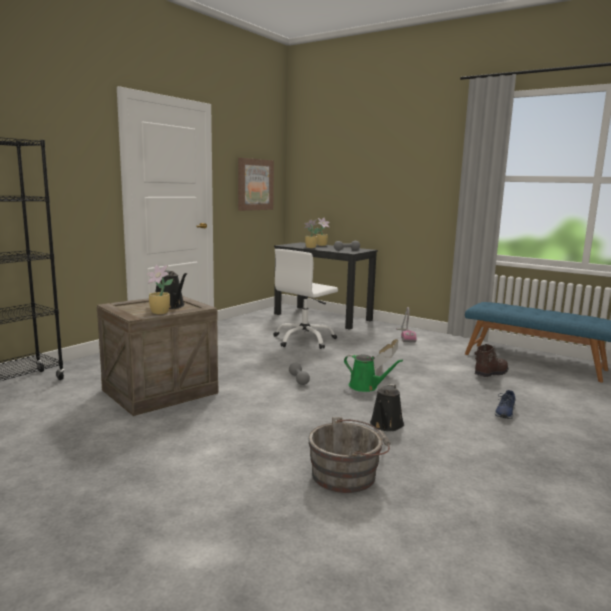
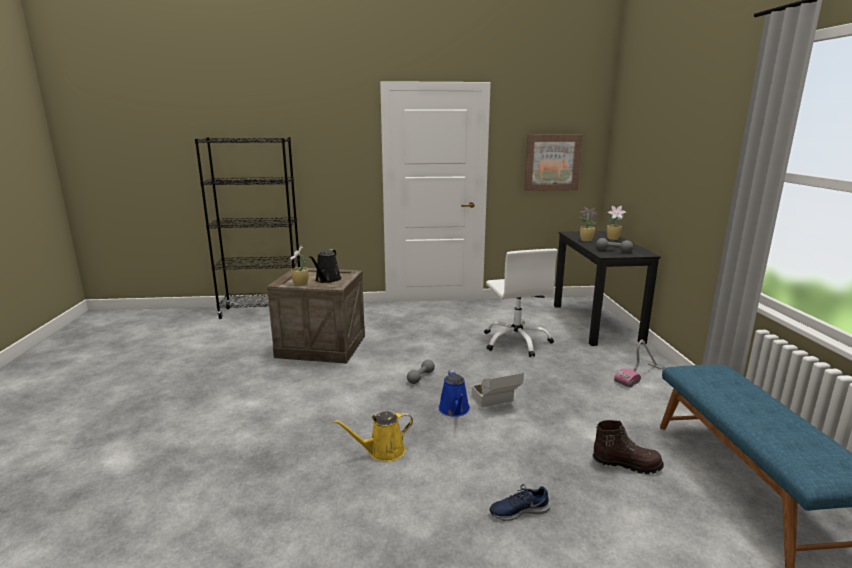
camera: 50 degrees right, 5 degrees up
white office chair [274,249,338,349] -> white office chair turned 105 degrees counterclockwise [484,249,558,357]
grey bucket [308,417,391,493] -> none
green watering can [344,354,403,392] -> blue watering can [439,370,470,417]
black watering can [370,384,404,431] -> yellow watering can [333,412,413,461]

